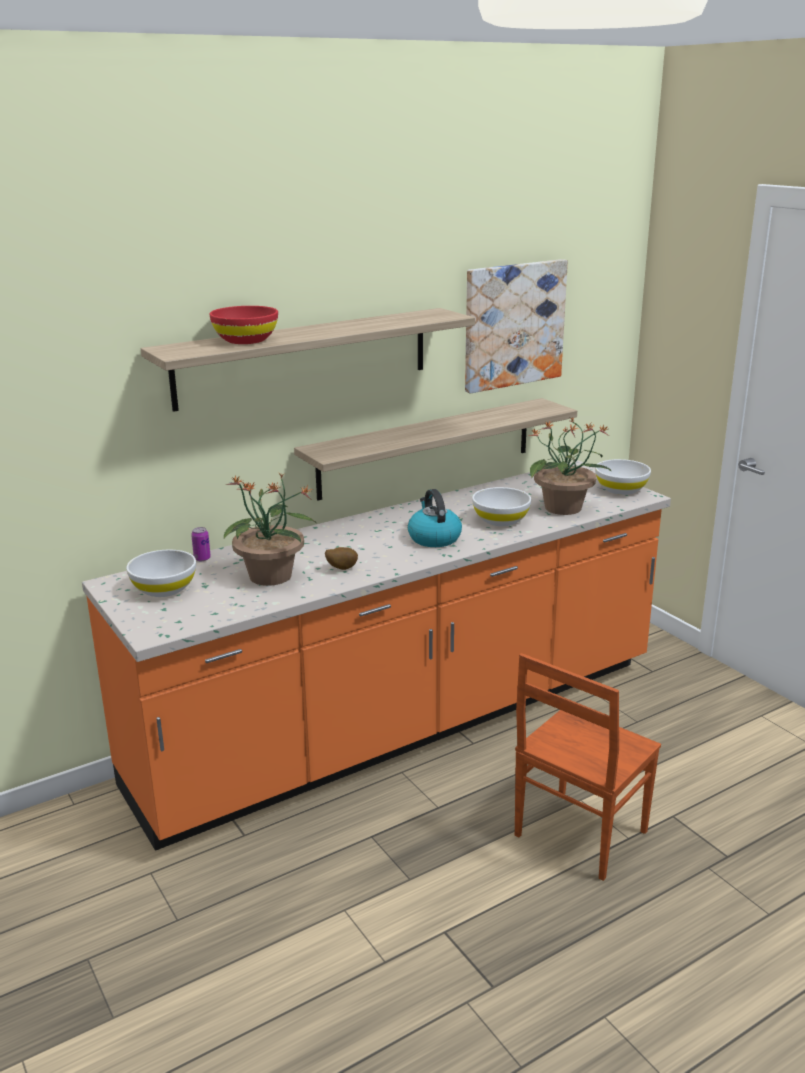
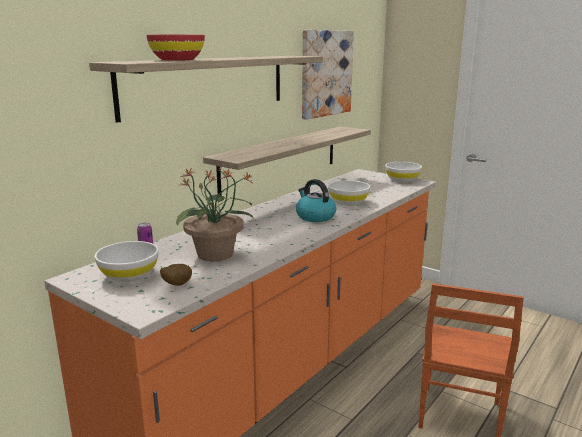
camera: 20 degrees left, 5 degrees down
potato [325,547,358,570] -> potato moved to [160,264,192,286]
potted plant [528,418,612,515] -> none

